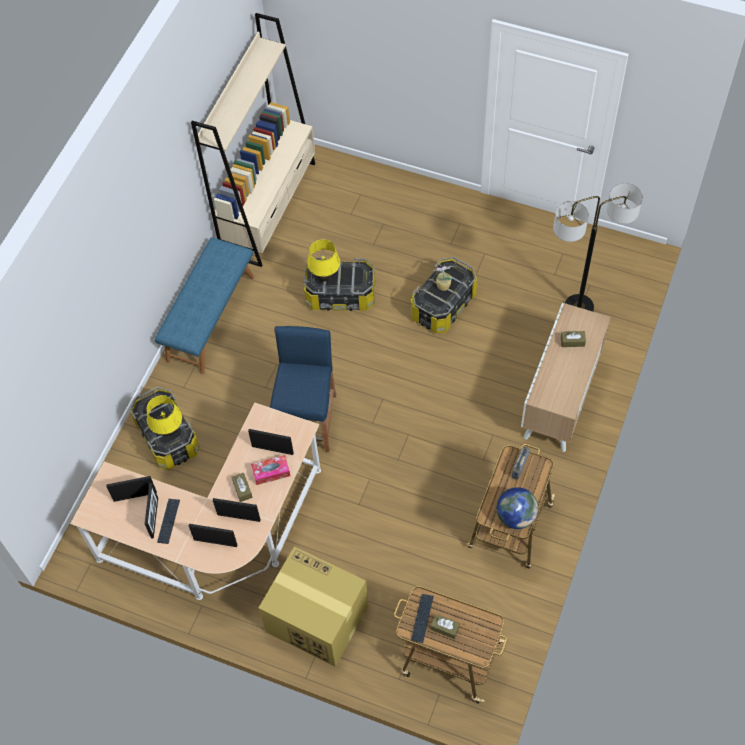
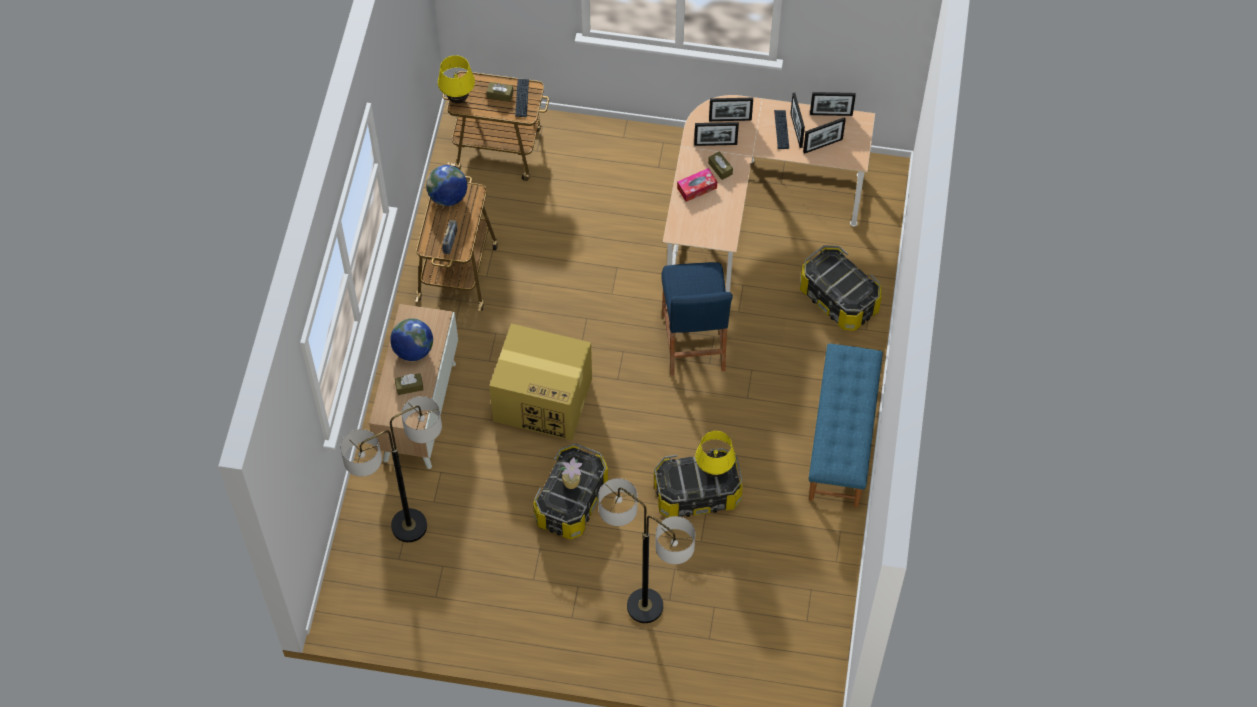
camera: 165 degrees right, 0 degrees up
yellow table lamp [147,395,182,437] -> yellow table lamp moved to [438,55,475,104]
beige bookcase [191,13,315,267] -> none
picture frame [248,429,294,455] -> picture frame moved to [810,92,856,116]
cardboard box [258,546,368,667] -> cardboard box moved to [489,324,592,441]
none -> globe [390,318,433,361]
none -> floor lamp [598,478,695,623]

